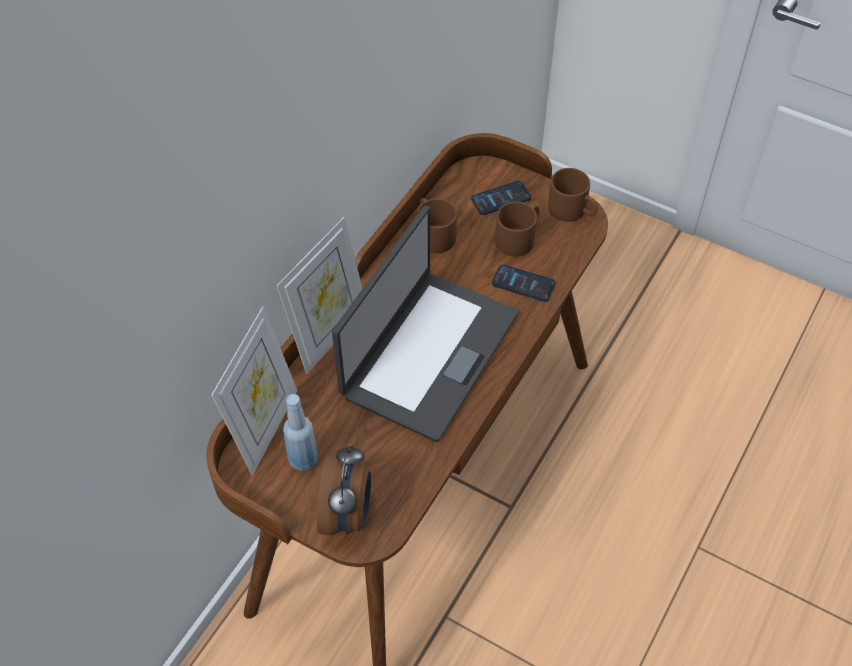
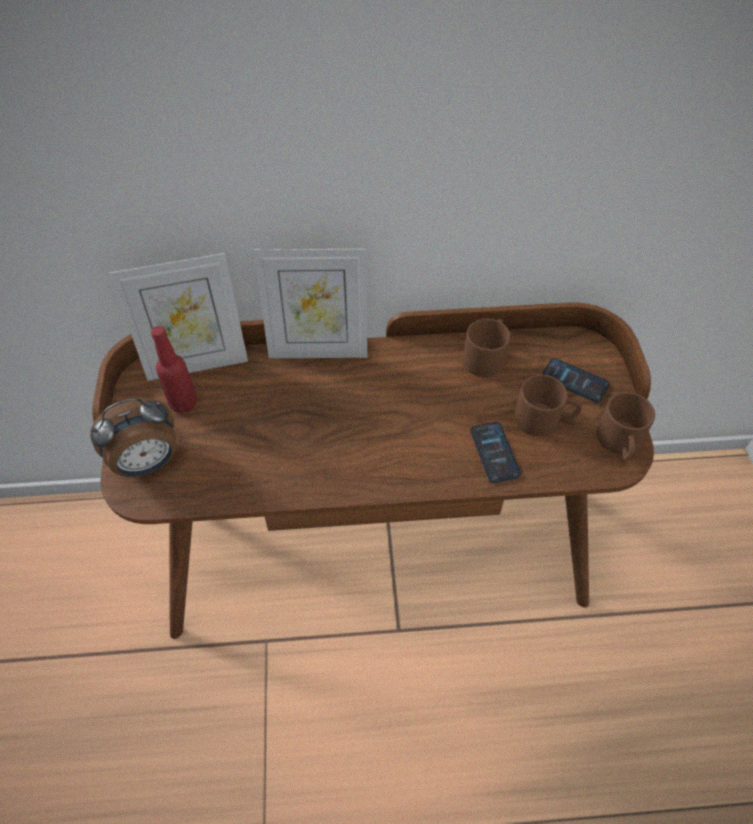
camera: 55 degrees right, 0 degrees up
blue bottle [283,394,318,471] -> red bottle [151,326,197,413]
laptop [332,206,518,442] -> none

